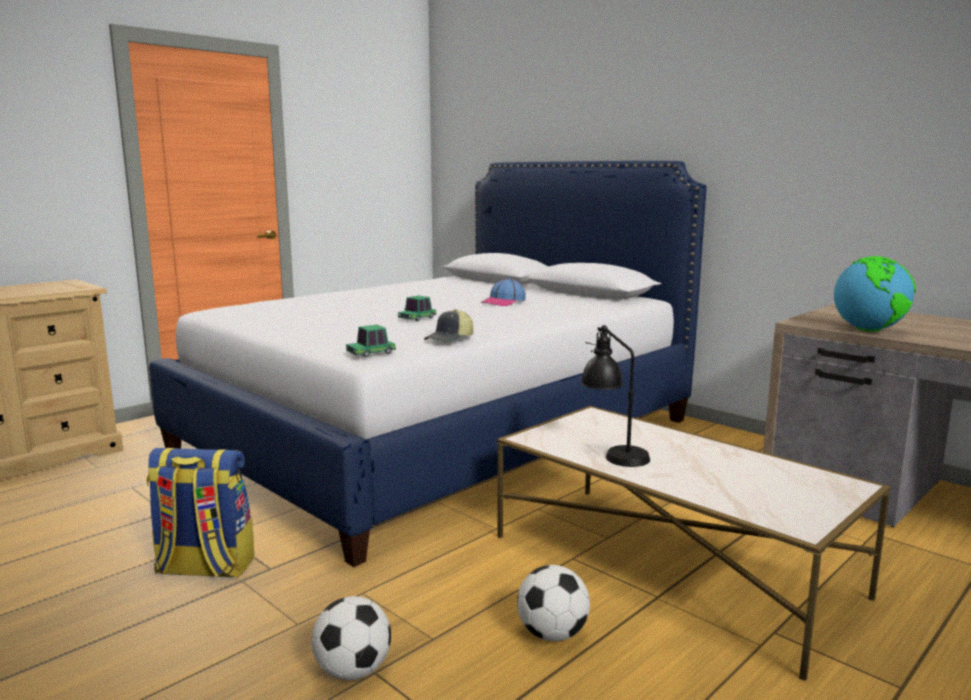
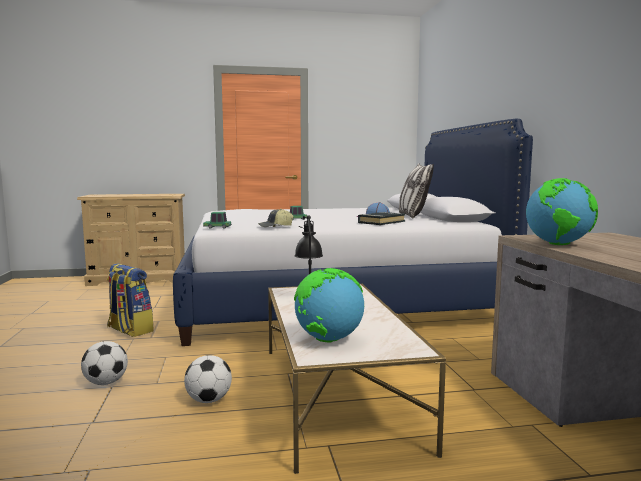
camera: 35 degrees right, 5 degrees down
none -> globe [294,268,364,342]
none -> black book [358,212,405,225]
none -> pillow [399,163,434,219]

